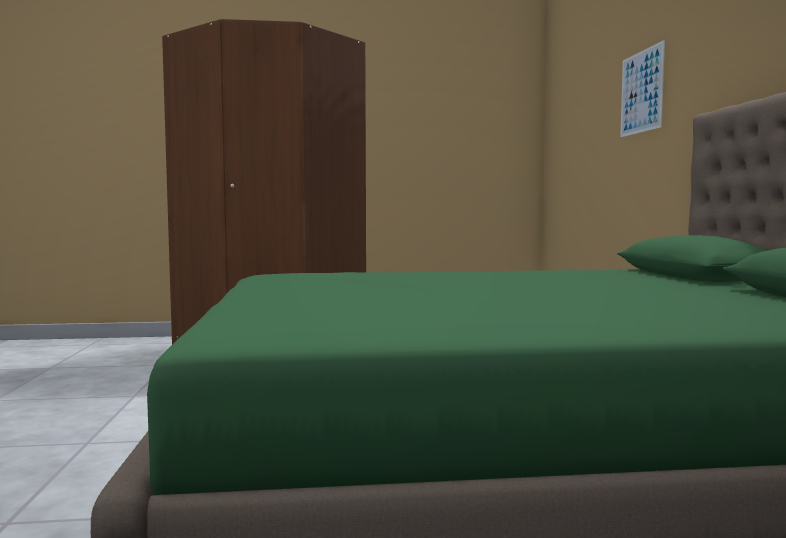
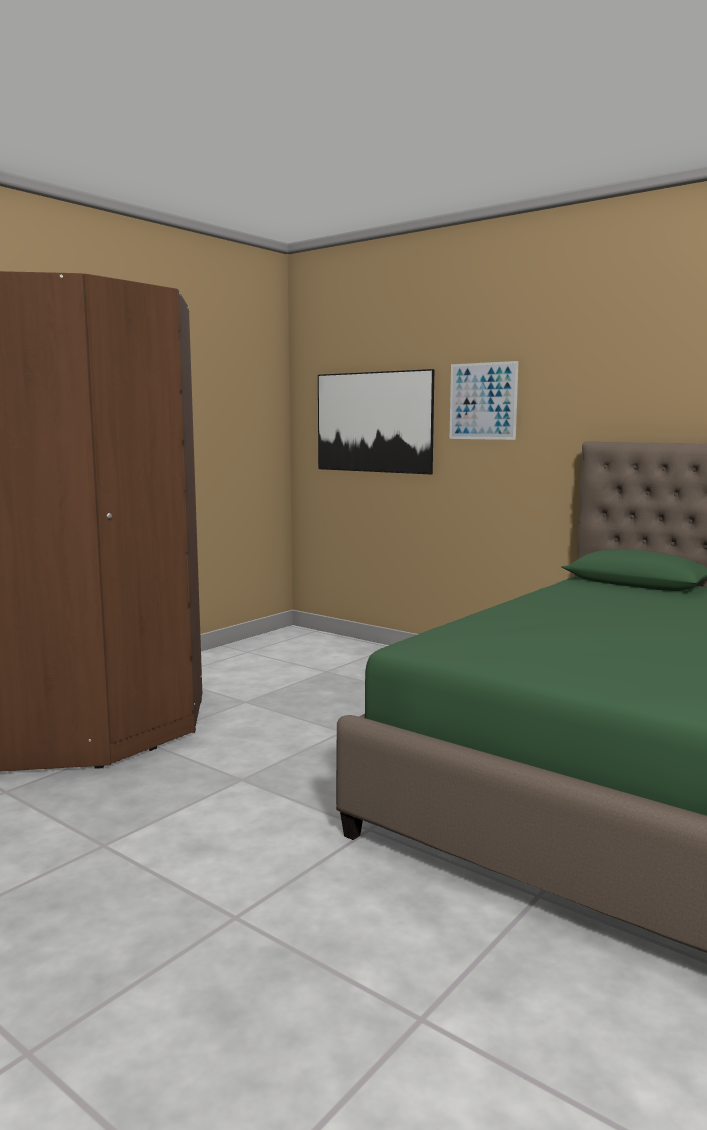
camera: 45 degrees left, 5 degrees up
none -> picture [318,369,434,474]

